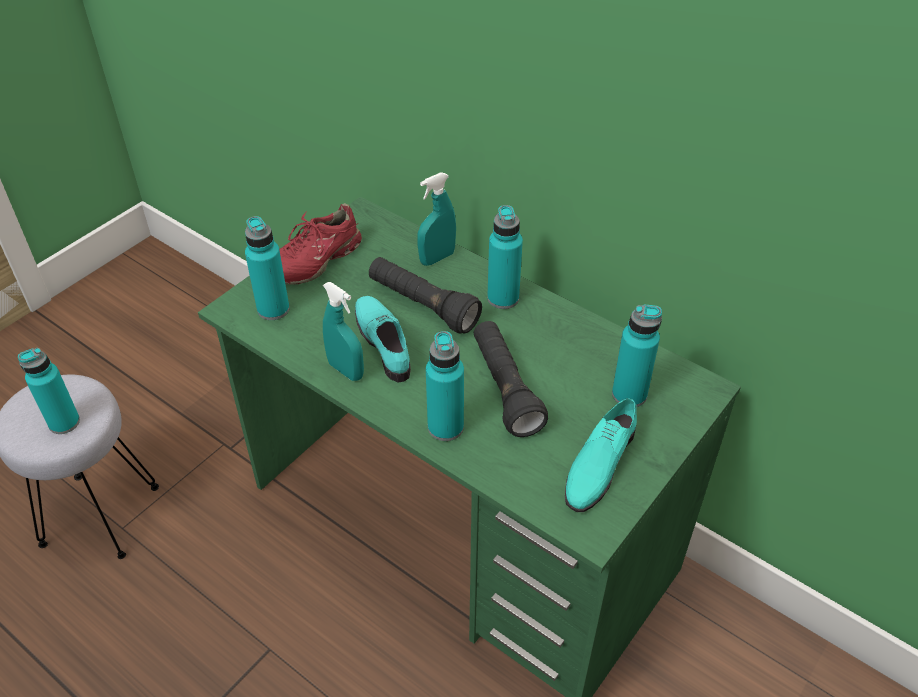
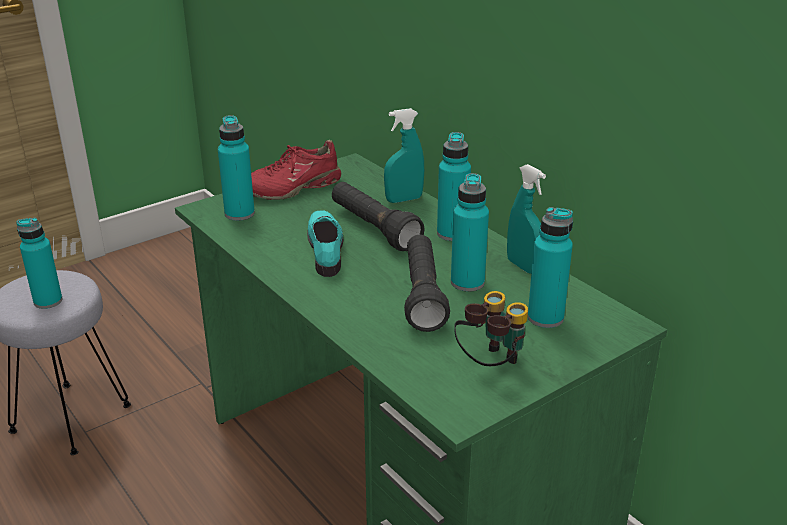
camera: 15 degrees right, 15 degrees down
turquoise spray bottle [323,282,364,381] -> turquoise spray bottle moved to [507,164,546,274]
turquoise bottle [426,331,464,441] -> turquoise bottle moved to [451,173,489,292]
turquoise shoe [565,398,637,512] -> binoculars [454,291,528,366]

